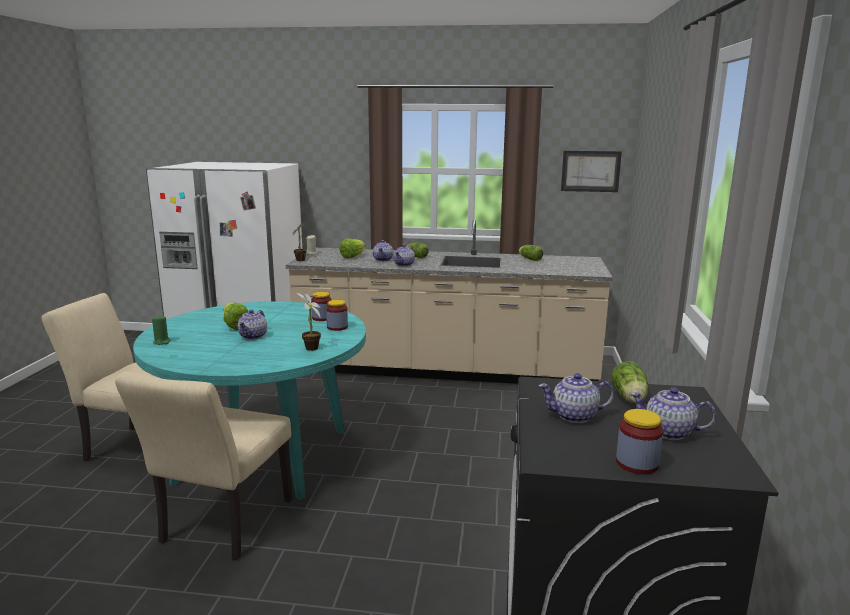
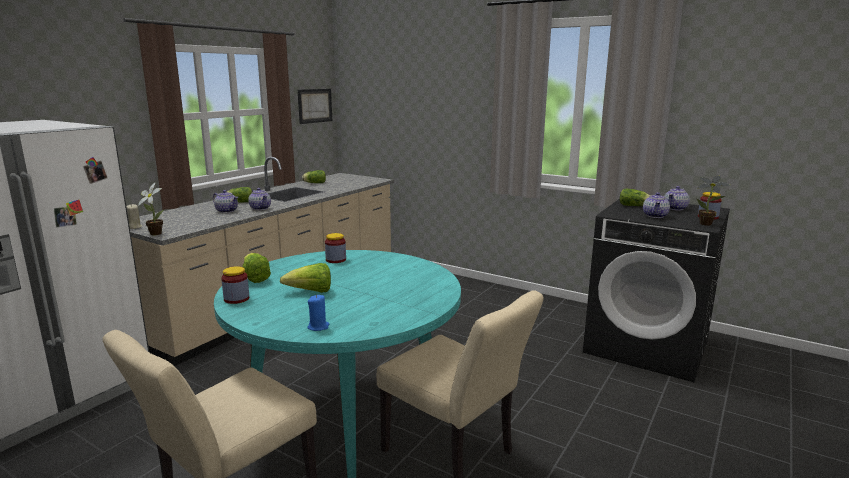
camera: 65 degrees left, 0 degrees up
green candle [152,316,171,345] -> blue candle [307,294,330,331]
teapot [237,310,267,340] -> none
potted plant [297,292,321,351] -> potted plant moved to [697,176,730,226]
jar [326,300,348,331] -> jar moved to [221,266,249,304]
lettuce [339,239,365,258] -> lettuce moved to [242,253,271,283]

